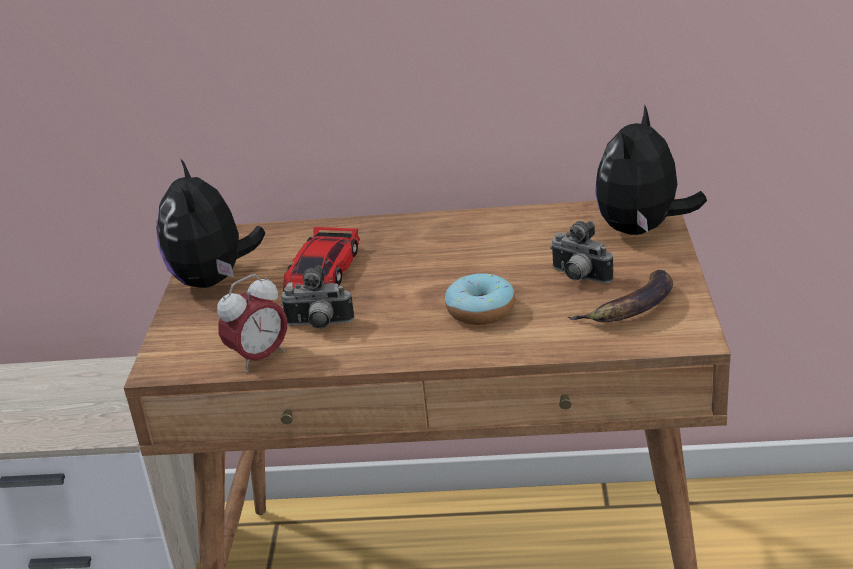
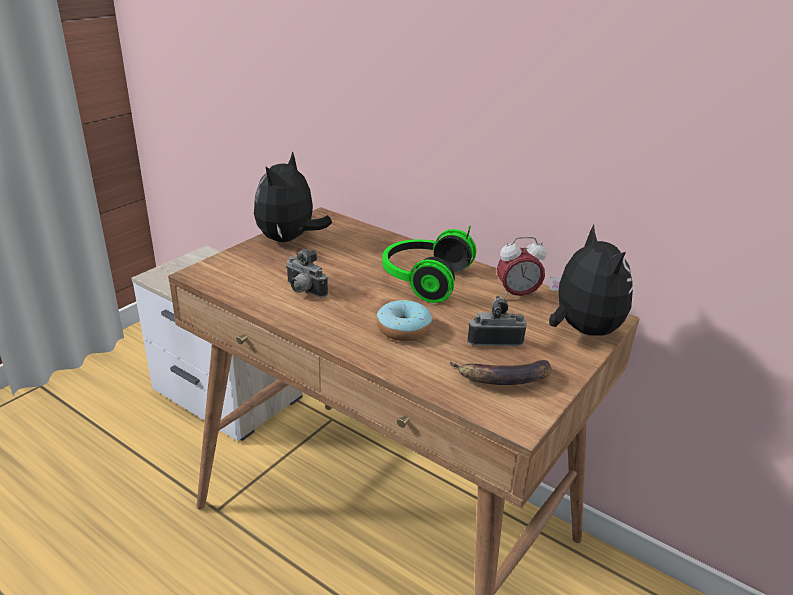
camera: 30 degrees right, 0 degrees up
alarm clock [217,274,287,373] -> alarm clock moved to [497,237,546,299]
toy car [283,227,360,291] -> none
camera [550,221,613,283] -> camera turned 105 degrees clockwise [467,295,527,346]
plush toy [595,104,707,235] -> plush toy turned 105 degrees clockwise [549,225,633,336]
none -> headphones [382,225,476,303]

